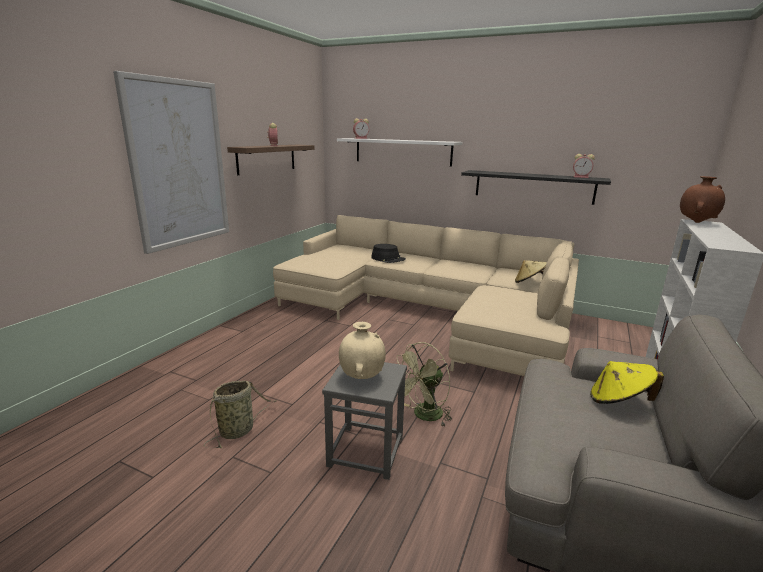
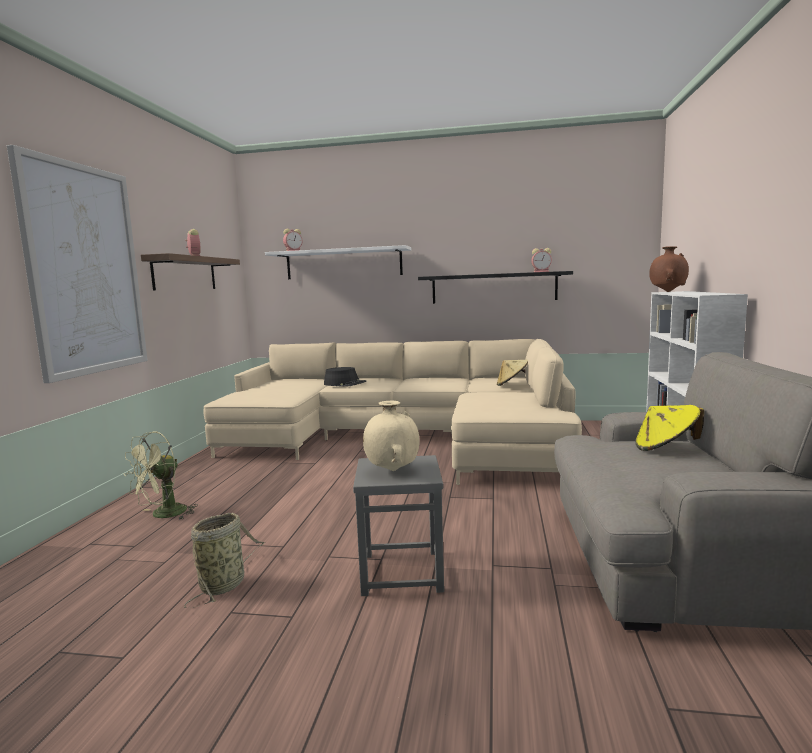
camera: 15 degrees left, 10 degrees down
green fan [397,342,452,426] -> green fan moved to [124,431,198,519]

